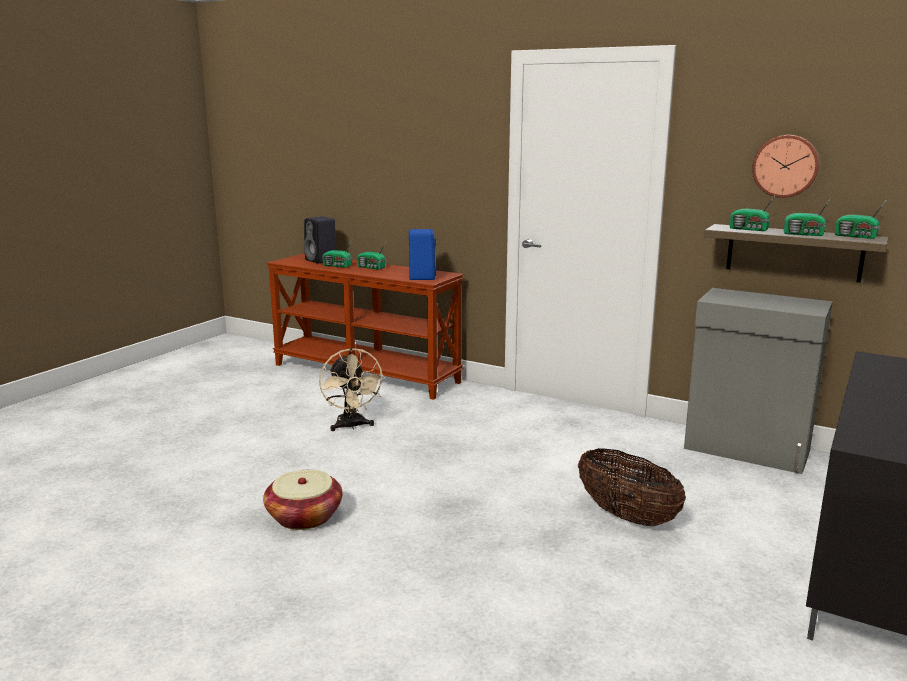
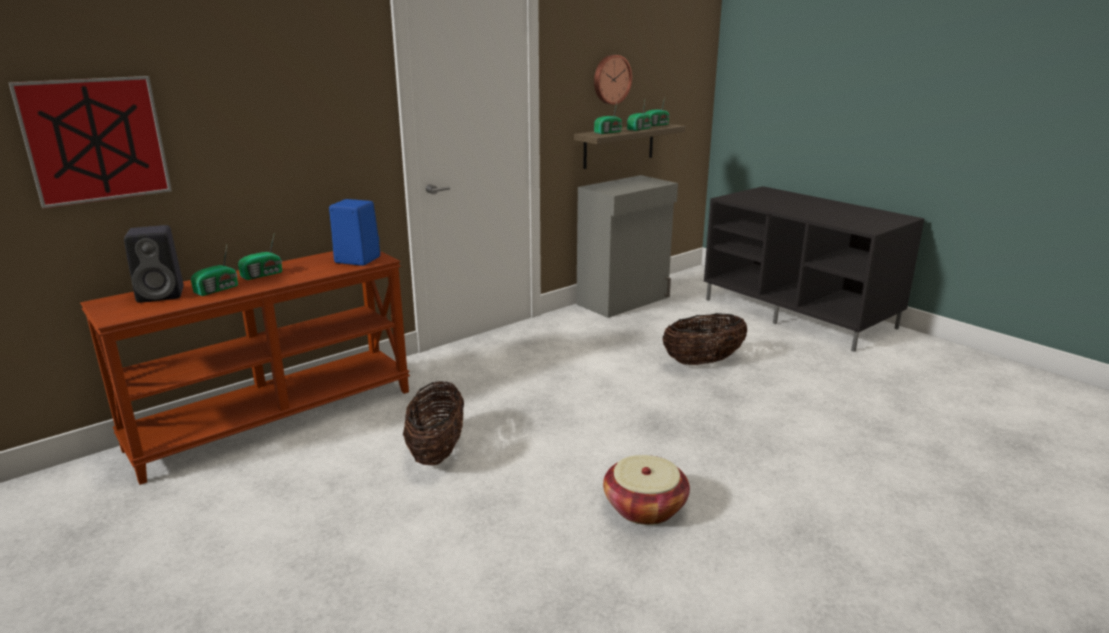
camera: 70 degrees left, 5 degrees up
beige fan [319,348,385,431] -> basket [403,381,464,465]
none -> picture [9,76,172,208]

